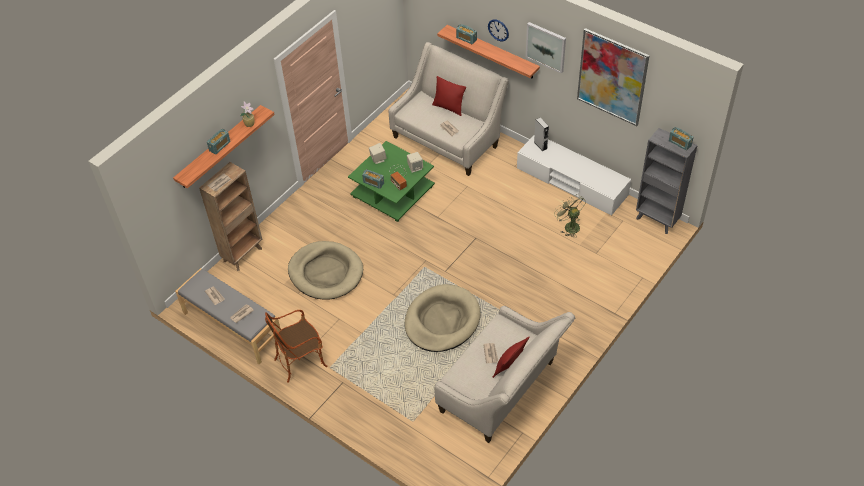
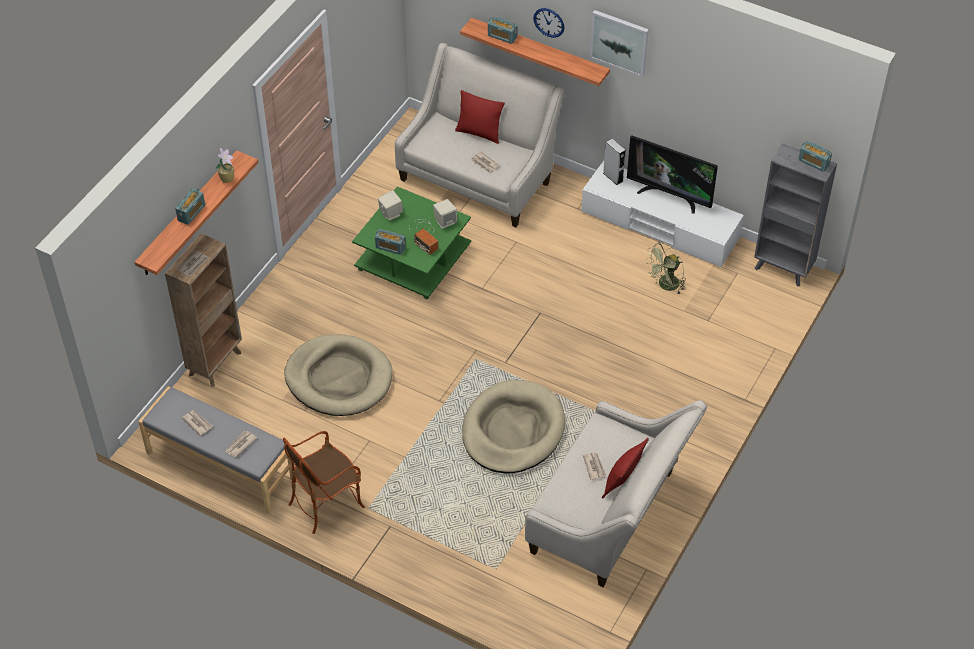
camera: 10 degrees left, 0 degrees up
green fan [555,194,586,238] -> green fan turned 90 degrees counterclockwise [645,242,686,294]
picture [577,28,650,126] -> none
none -> television [627,135,718,214]

